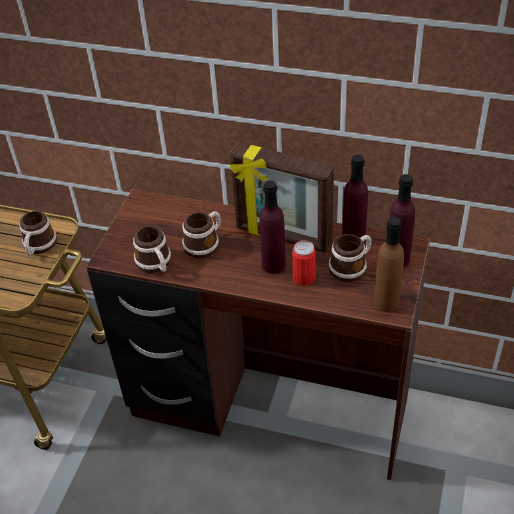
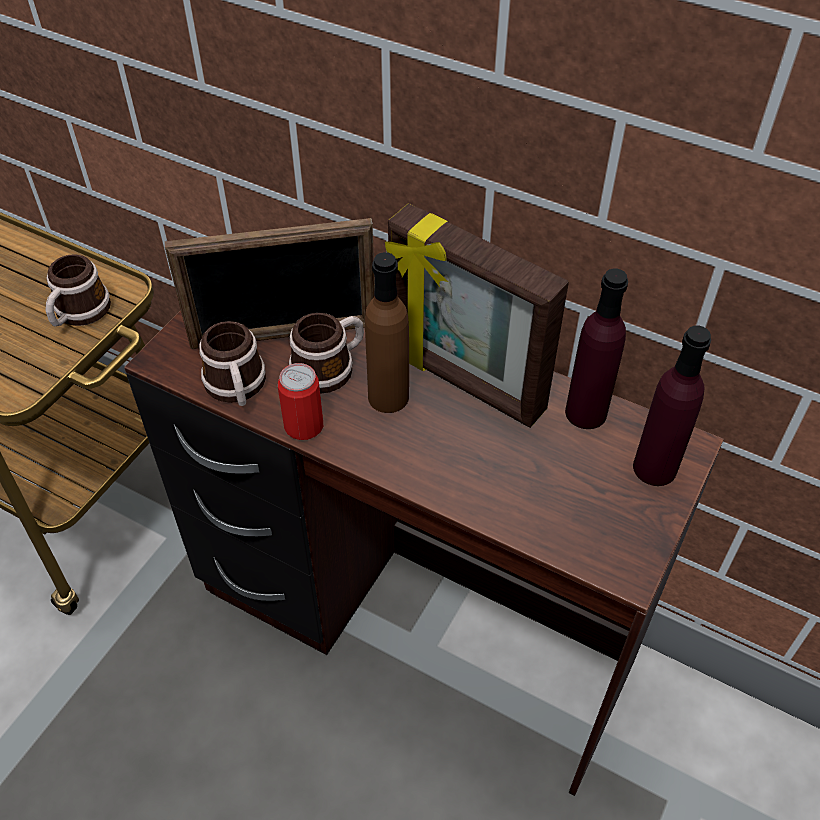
camera: 10 degrees right, 5 degrees up
purple bottle [259,180,286,274] -> none
can [292,240,316,285] -> can moved to [278,363,323,440]
mug [329,234,371,282] -> none
brown bottle [374,217,404,312] -> brown bottle moved to [365,252,409,413]
none -> picture frame [165,218,375,349]

